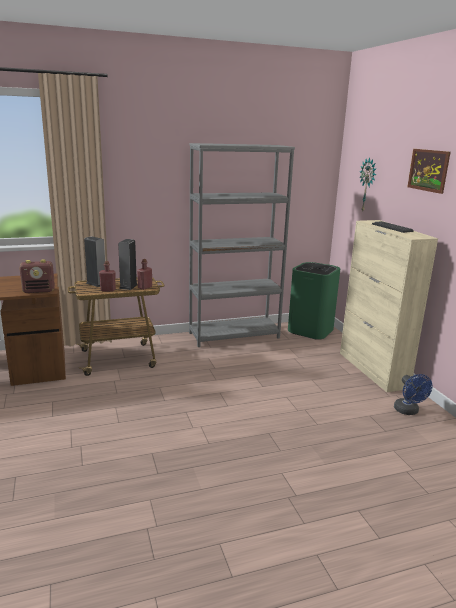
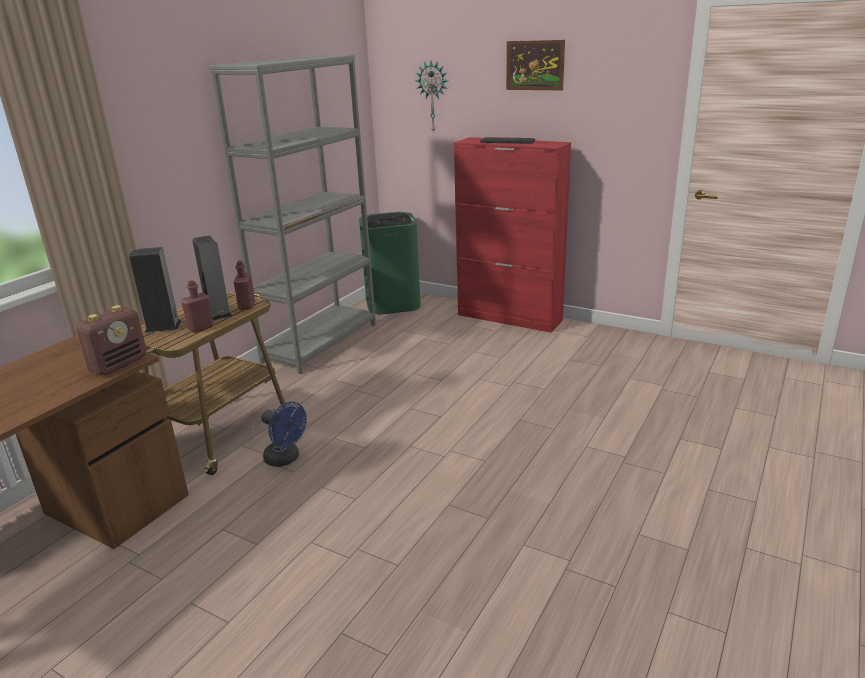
camera: 40 degrees left, 5 degrees up
beige cabinet [340,220,438,392] -> red cabinet [454,137,571,333]
blue fan [394,374,433,415] -> blue fan moved to [261,402,307,467]

